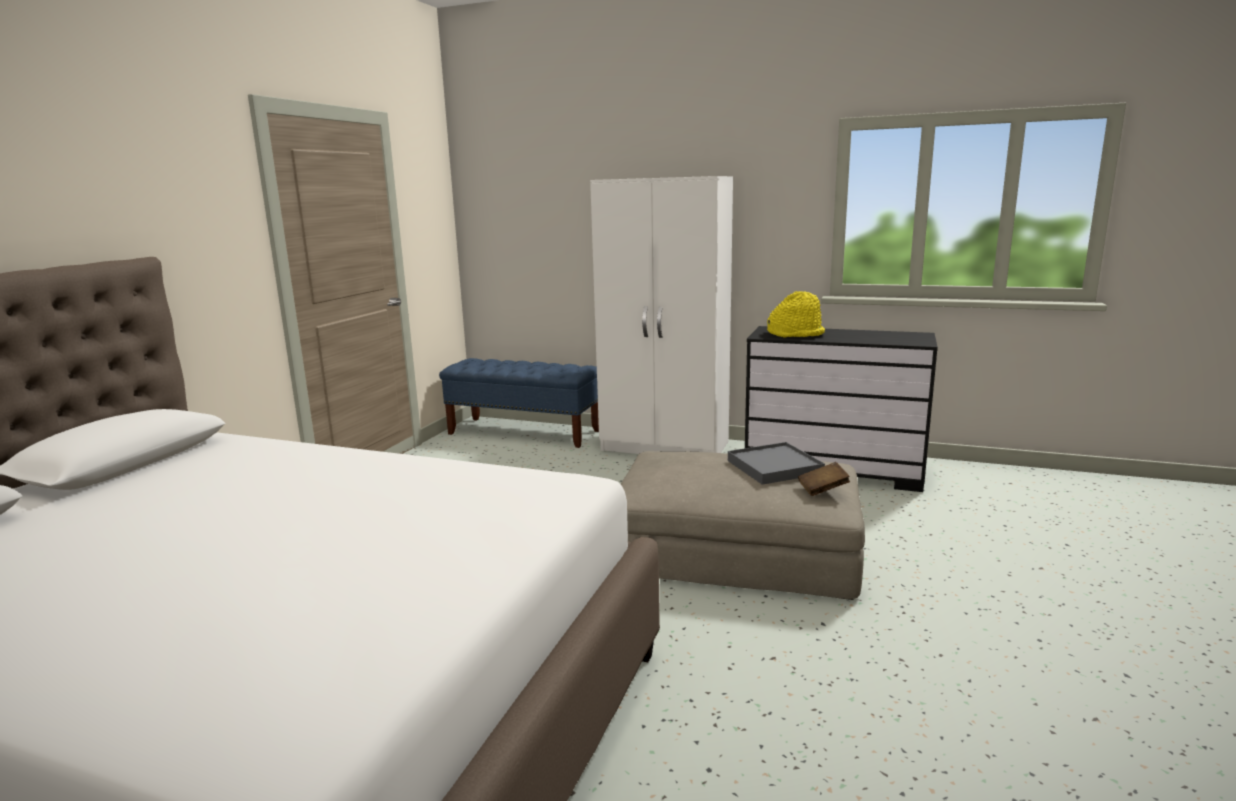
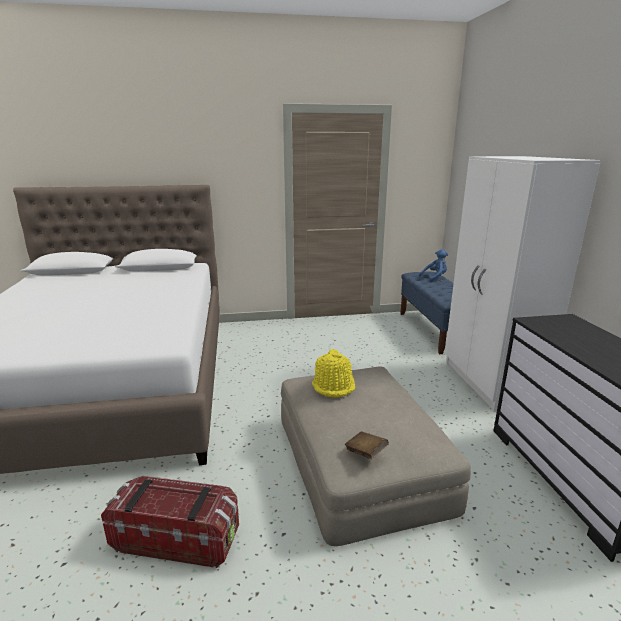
camera: 60 degrees right, 5 degrees up
grey tray [728,442,825,485] -> none
yellow hat [767,291,825,337] -> yellow hat moved to [312,349,355,398]
none -> storage box [101,476,239,568]
none -> blue plush toy [419,249,448,282]

